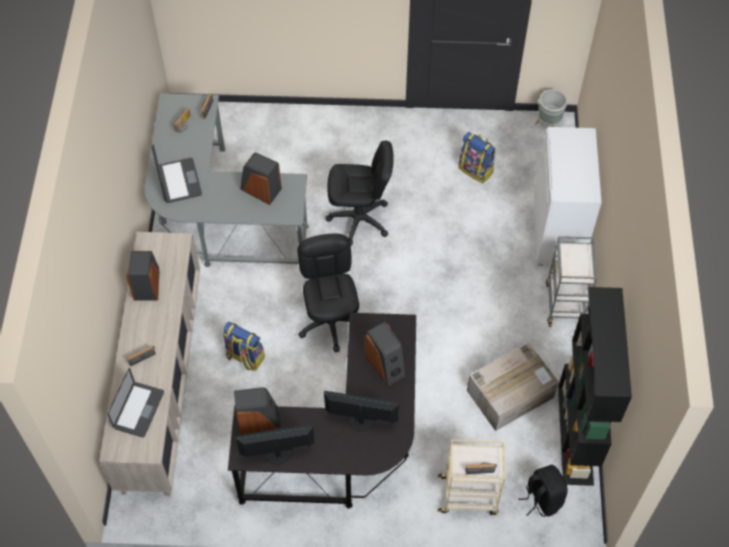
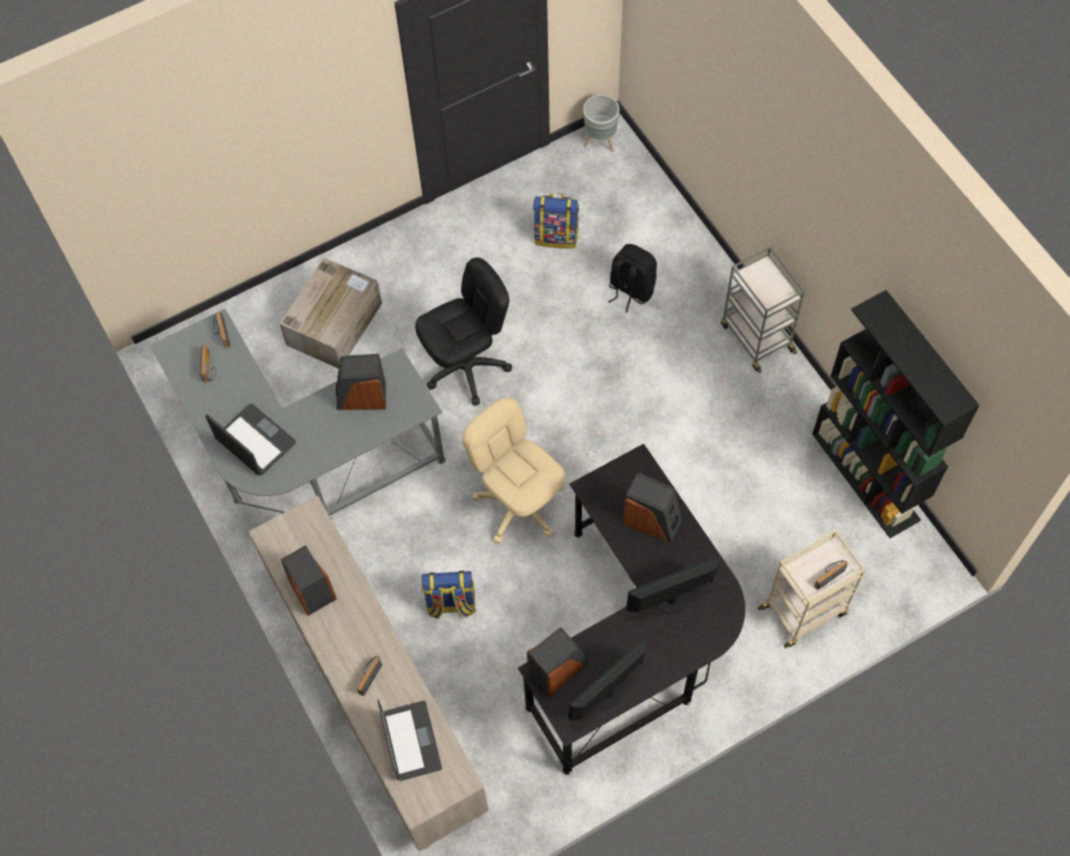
camera: 30 degrees left, 5 degrees up
black office chair [298,234,359,352] -> beige office chair [463,397,566,544]
cardboard box [467,342,559,431] -> cardboard box moved to [280,257,382,369]
black backpack [518,465,568,517] -> black backpack moved to [609,244,657,312]
white cabinet [534,127,602,265] -> none

